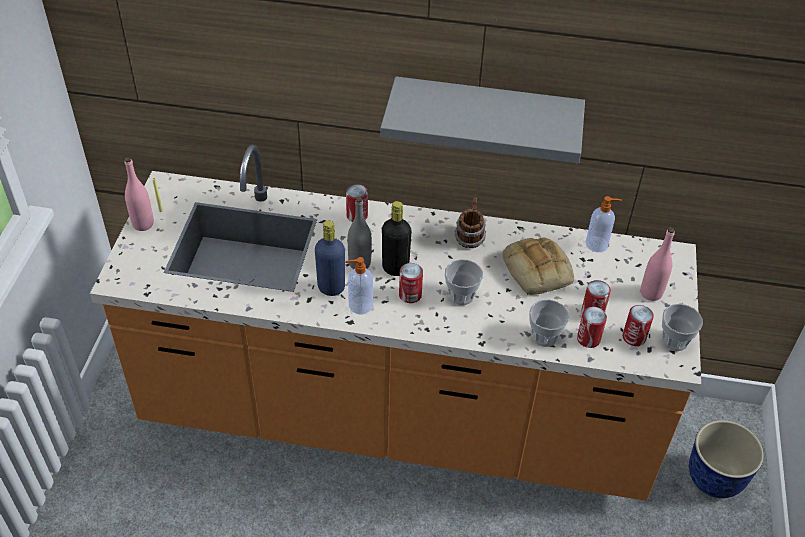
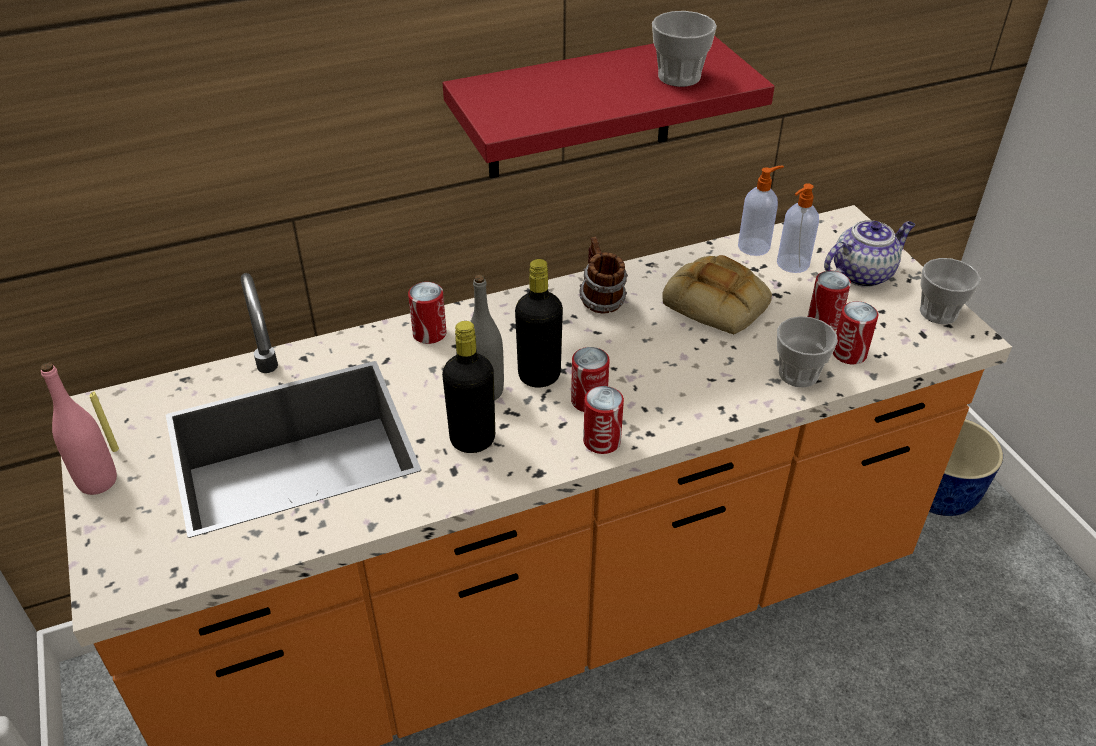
camera: 30 degrees left, 5 degrees down
blue bottle [315,221,345,296] -> black bottle [442,321,495,453]
soap dispenser [345,257,373,314] -> soap dispenser moved to [777,183,819,273]
grey shelf [380,76,585,163] -> red shelf [443,36,775,178]
cup [445,259,483,305] -> cup moved to [652,11,717,87]
can [623,305,654,346] -> can moved to [583,386,624,454]
pink bottle [641,228,675,301] -> teapot [824,220,915,287]

